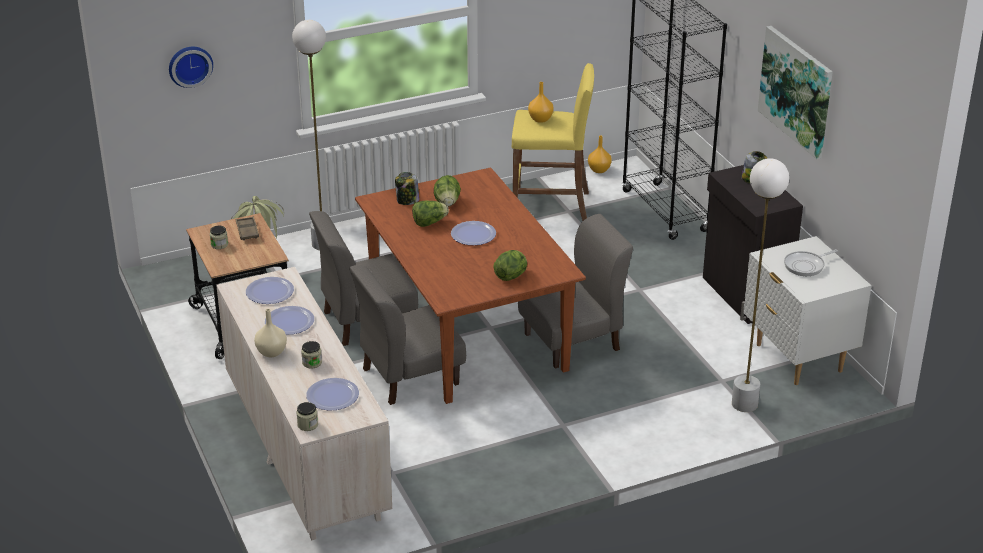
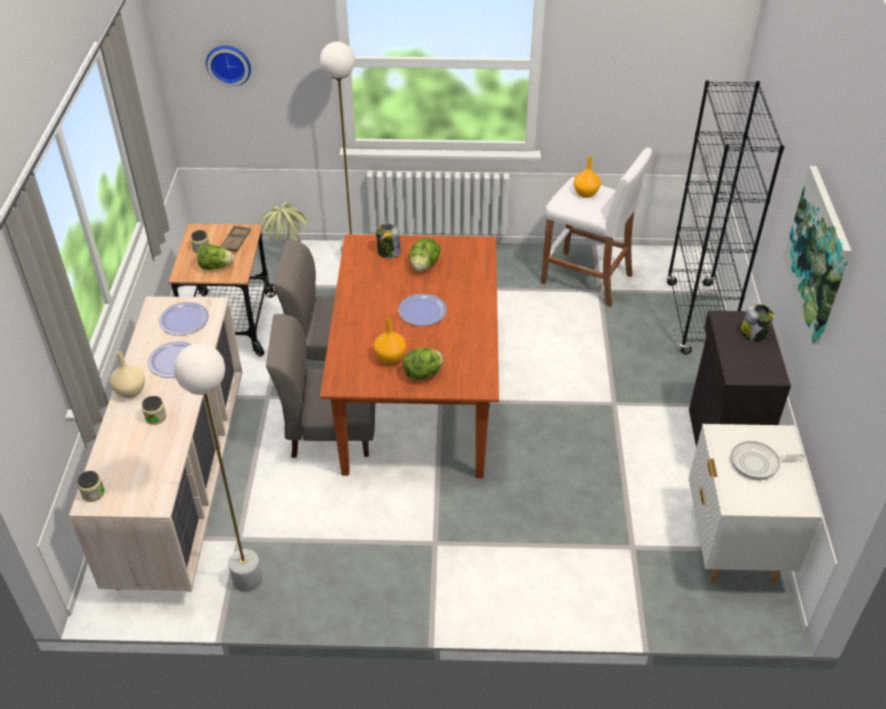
camera: 25 degrees right, 10 degrees up
plate [306,378,359,411] -> none
lettuce [412,200,449,227] -> lettuce moved to [197,244,235,270]
yellow stool [512,63,594,221] -> white stool [541,148,652,307]
grey chair [518,214,633,369] -> none
orange vase [588,136,612,173] -> orange vase moved to [374,318,406,364]
white floor lamp [732,158,789,412] -> white floor lamp moved to [174,343,262,592]

